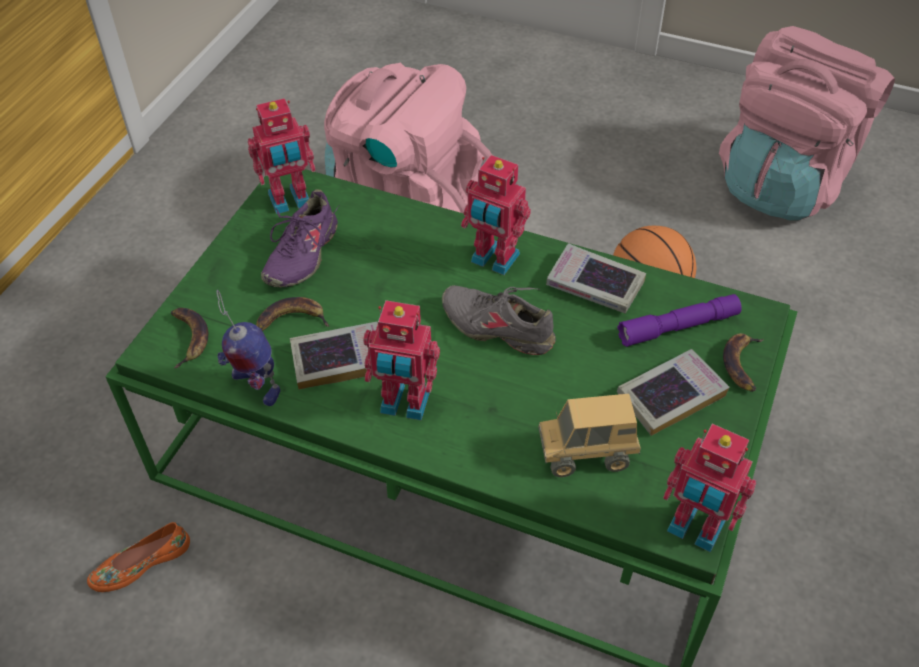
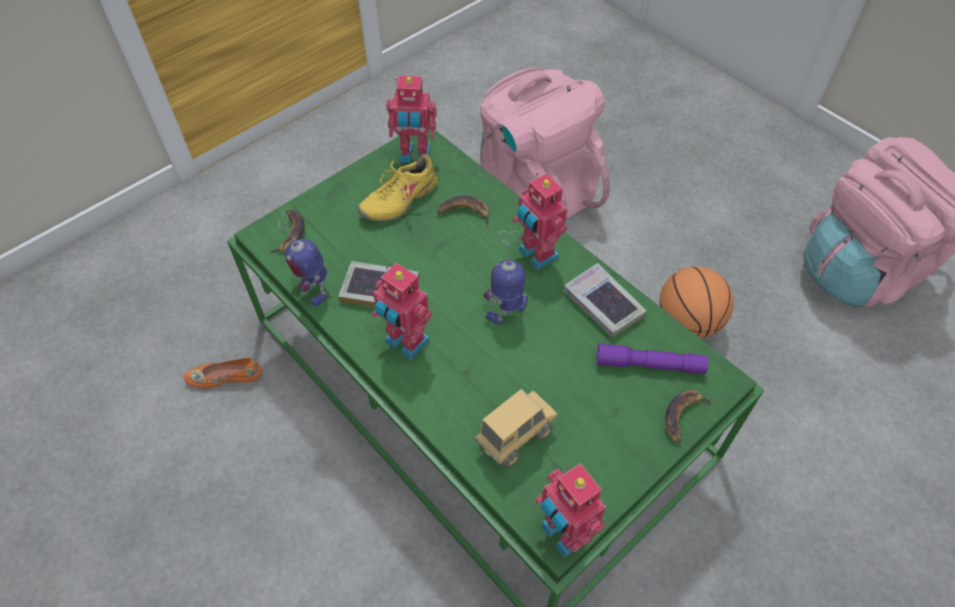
camera: 25 degrees right, 5 degrees up
banana [256,297,329,331] -> banana moved to [437,196,489,227]
purple shoe [261,189,339,287] -> yellow shoe [357,154,438,221]
grey shoe [442,285,556,355] -> toy robot [483,231,528,325]
toy truck [538,394,641,477] -> toy truck turned 120 degrees clockwise [475,389,557,468]
book [617,349,729,436] -> none

